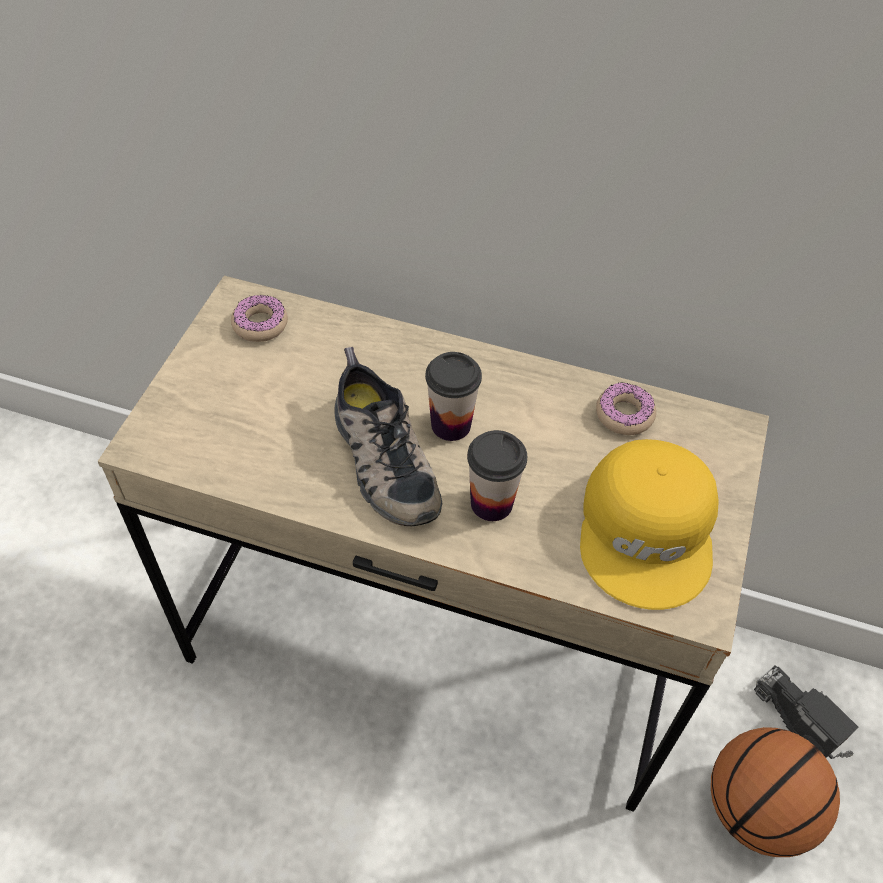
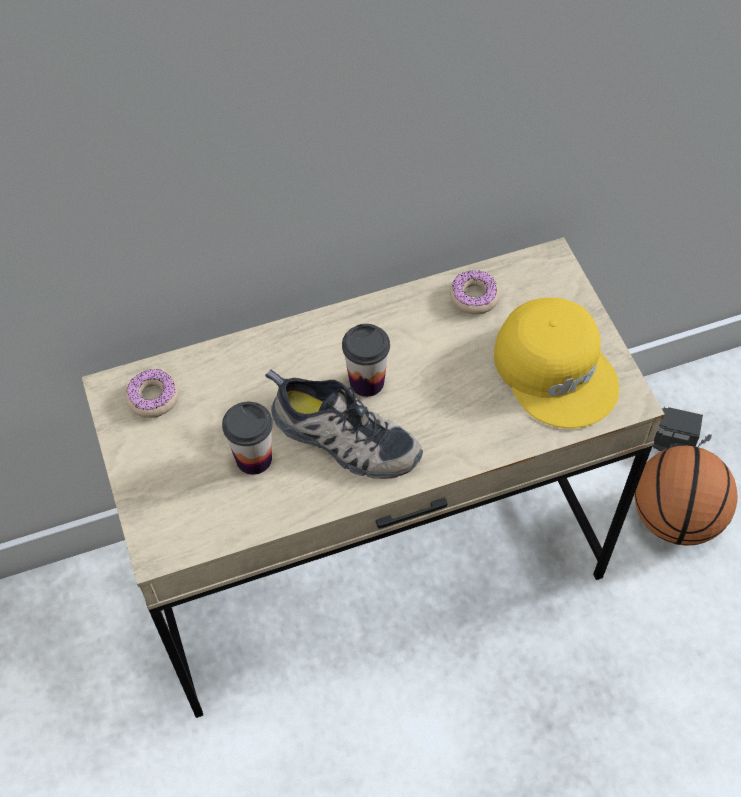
camera: 35 degrees left, 5 degrees up
cup [467,430,527,521] -> cup moved to [222,402,273,475]

